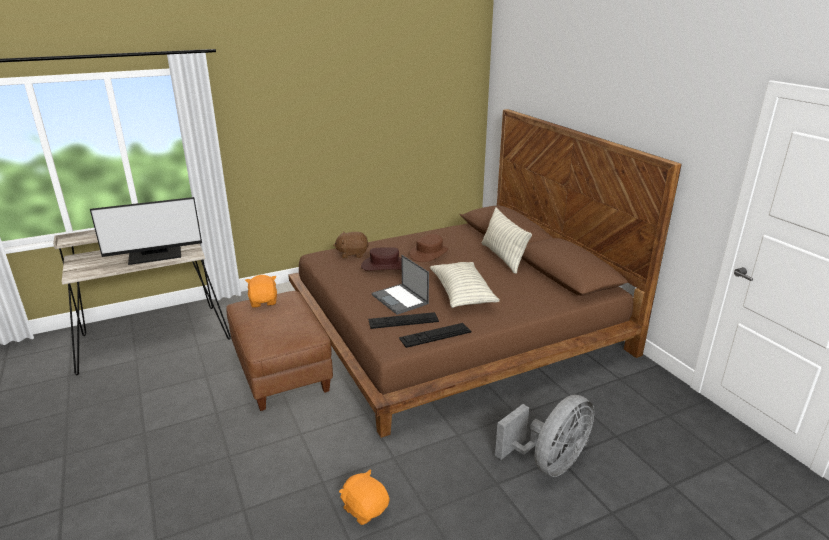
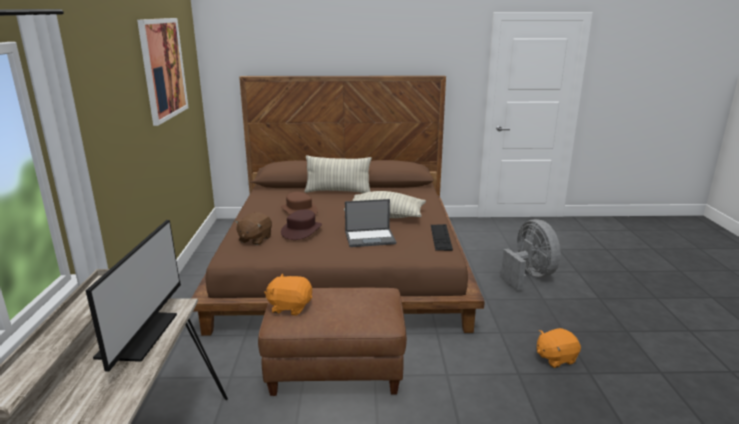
camera: 65 degrees left, 5 degrees down
keyboard [368,312,439,329] -> none
none -> picture [137,18,189,126]

